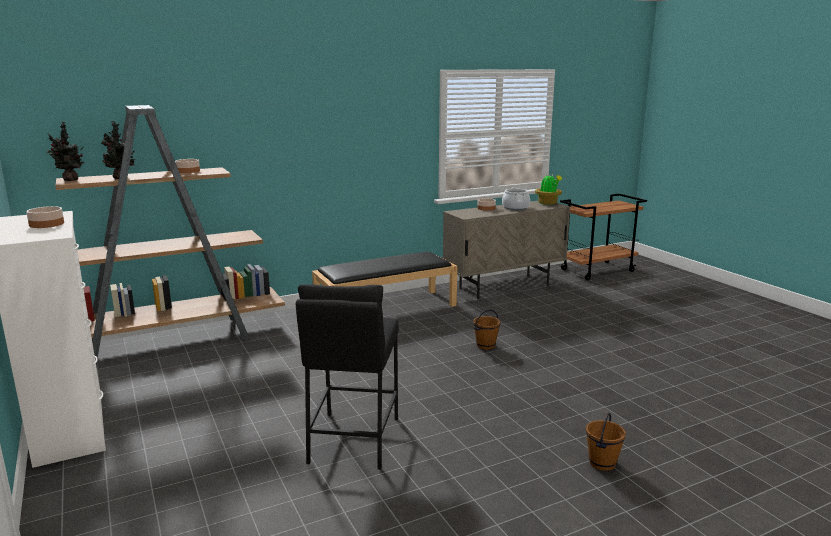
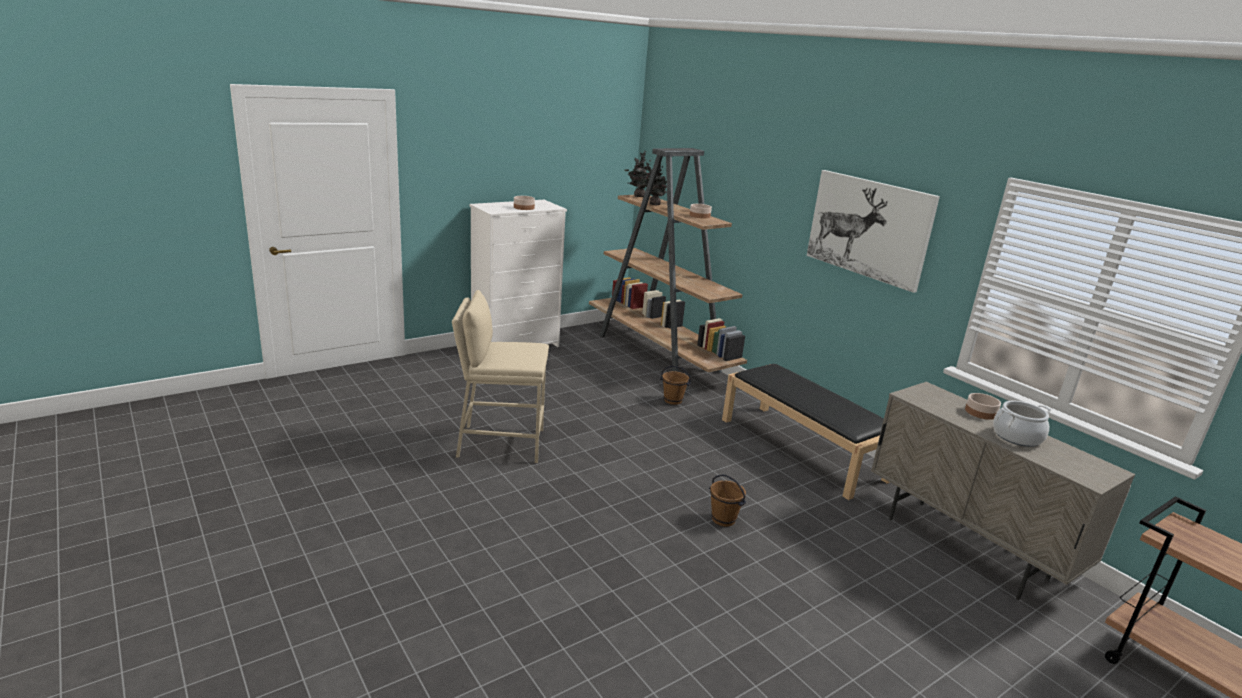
camera: 80 degrees right, 5 degrees up
black stool [296,284,399,470] -> beige stool [452,290,549,463]
potted plant [535,173,562,205] -> none
brown bucket [586,413,626,471] -> brown bucket moved to [660,366,691,405]
none -> picture [807,170,940,293]

